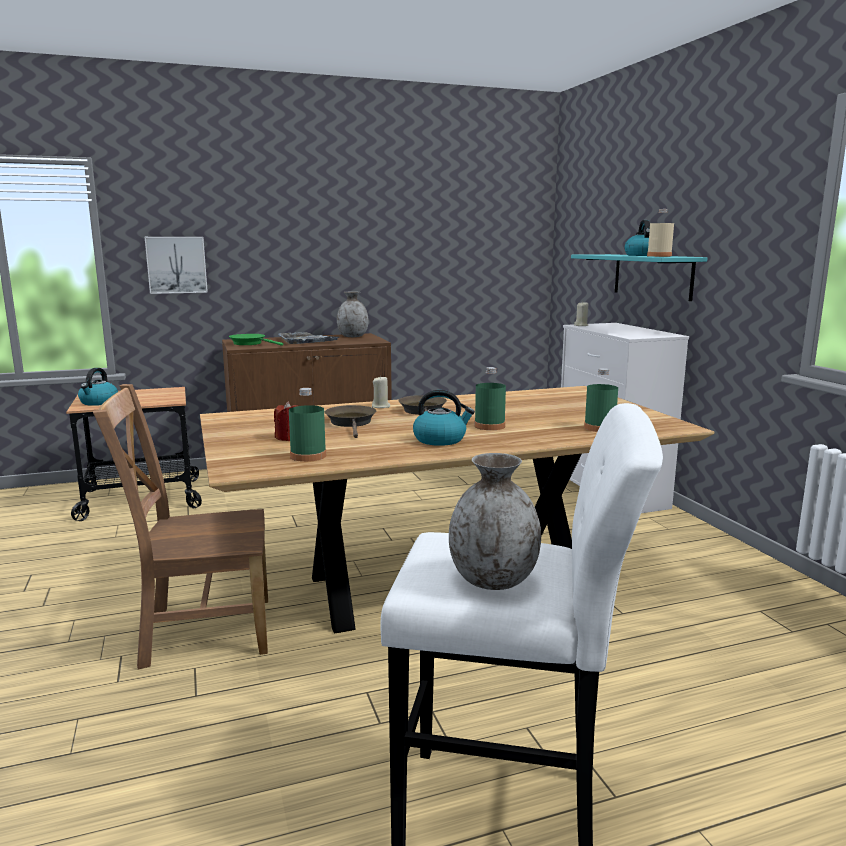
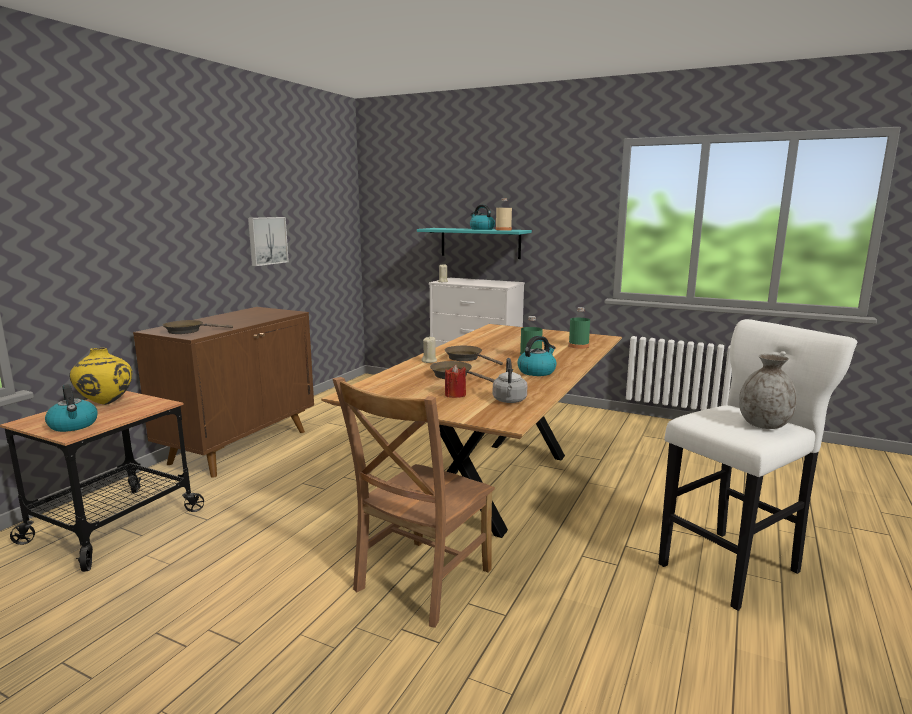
camera: 45 degrees left, 0 degrees up
picture [145,237,208,294] -> picture moved to [248,217,289,266]
green frying pan [229,334,283,346] -> brown frying pan [163,320,233,334]
grey tray [278,332,339,344] -> none
green bottle [289,388,326,462] -> grey kettle [493,358,527,403]
grey vase [337,291,369,337] -> none
none -> yellow vase [69,348,132,405]

